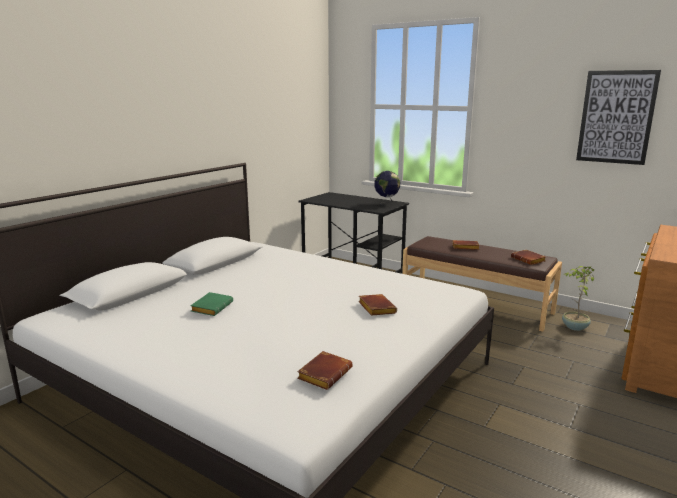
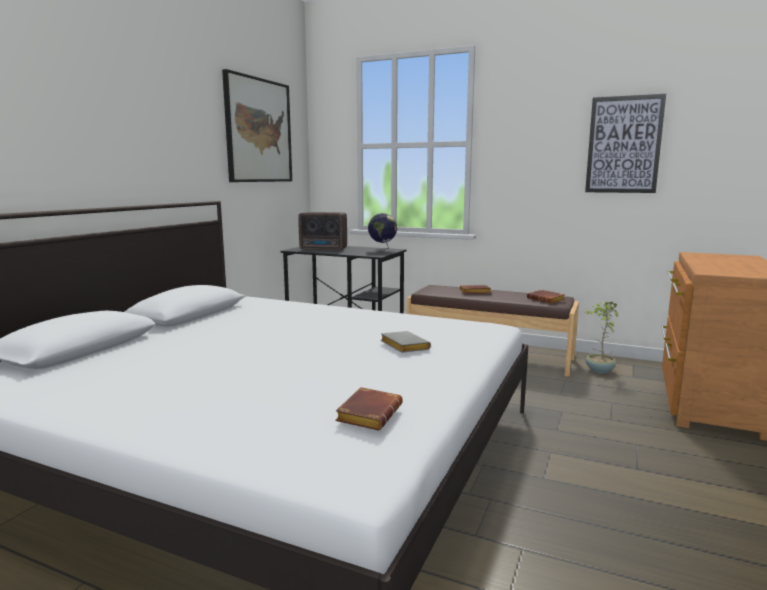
camera: 10 degrees left, 5 degrees down
green book [190,292,233,316] -> none
brown book [358,294,397,316] -> grey book [380,331,431,353]
none -> picture [222,69,292,182]
none -> radio [298,212,347,251]

